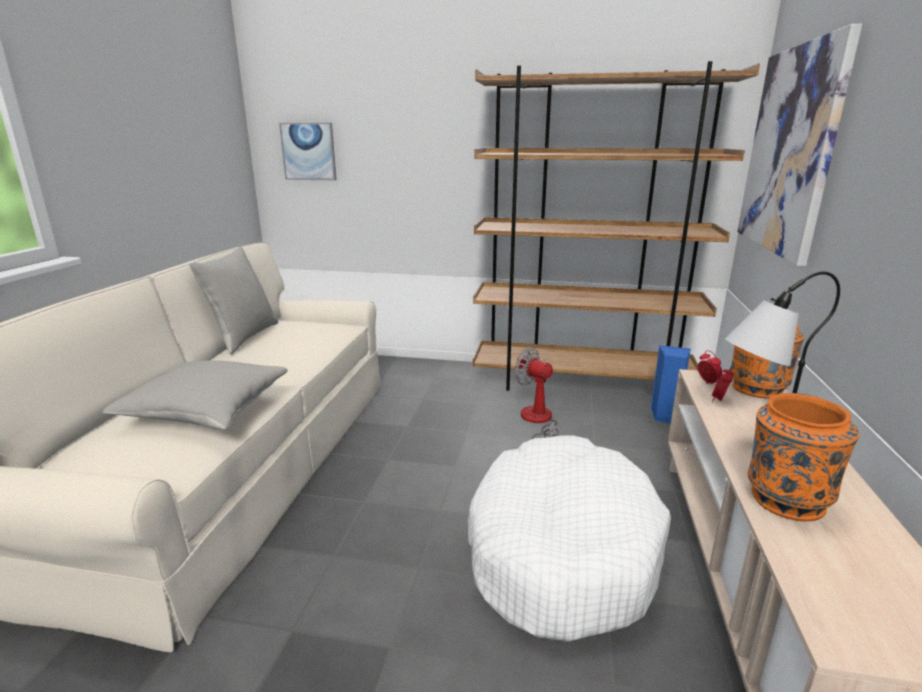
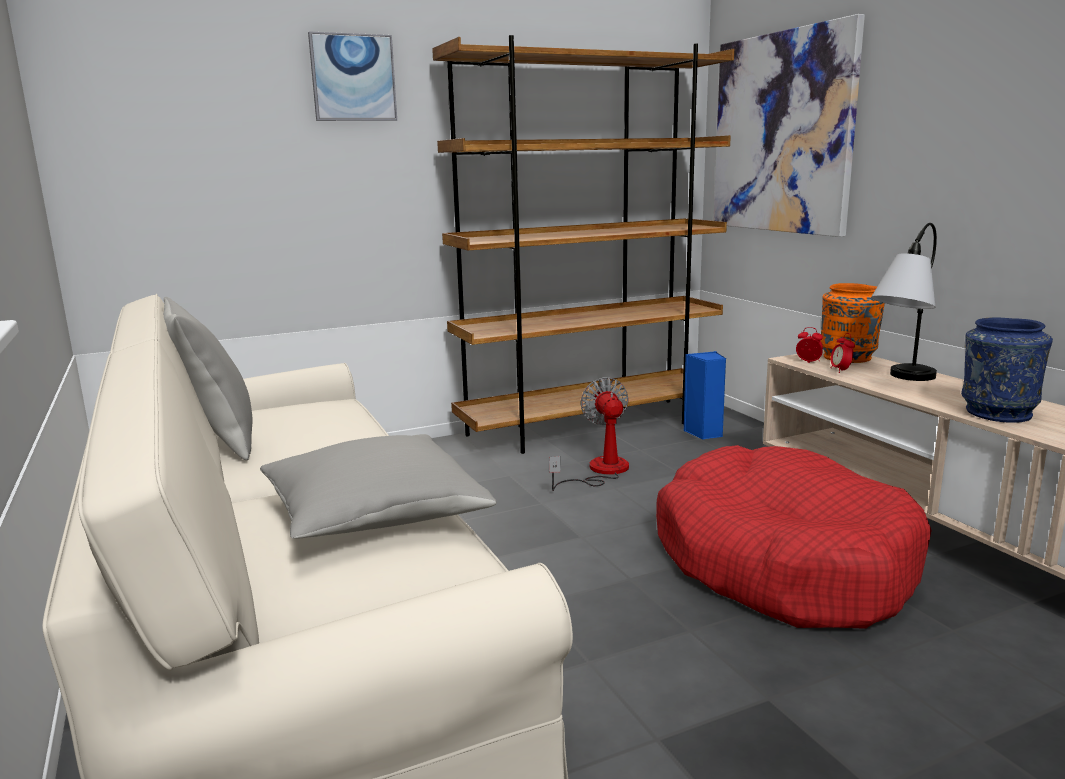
camera: 35 degrees left, 5 degrees down
picture [279,122,336,180] -> picture moved to [308,31,397,121]
white dog bed [468,436,671,642] -> red dog bed [656,445,932,629]
fan [515,347,559,439] -> fan turned 75 degrees clockwise [549,377,629,491]
orange vase [747,393,859,522] -> blue vase [961,317,1053,423]

